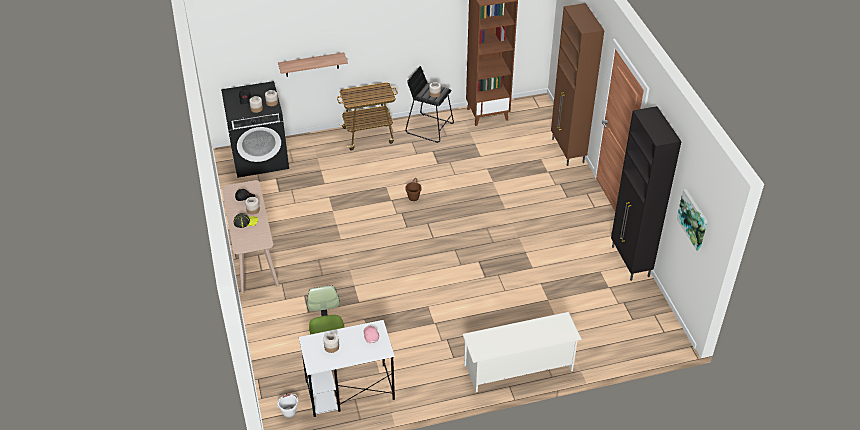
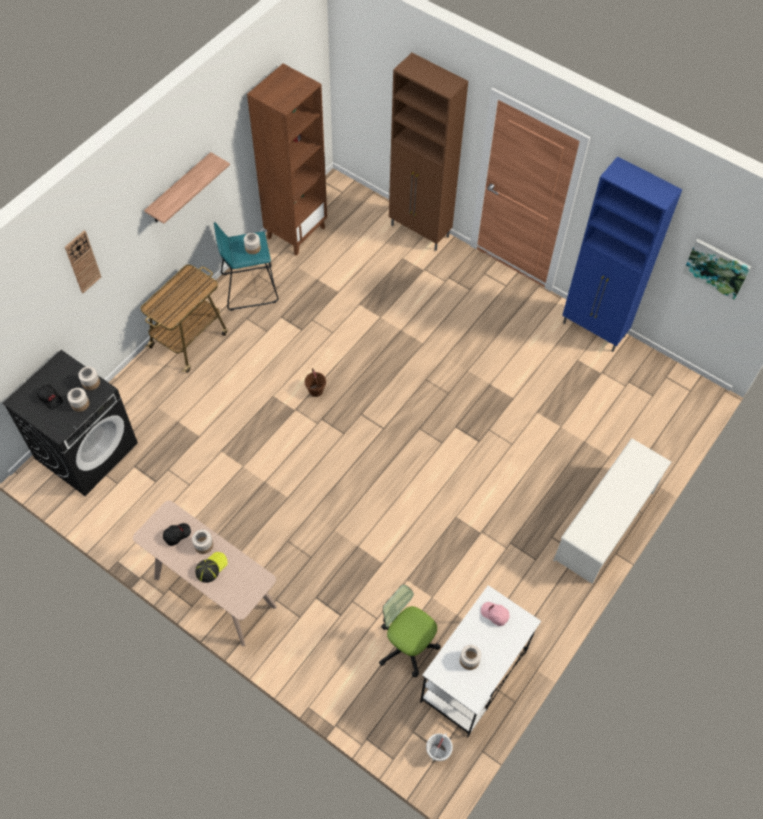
camera: 40 degrees left, 15 degrees up
shelf [278,52,348,77] -> shelf moved to [144,152,230,224]
black stool [405,66,454,143] -> turquoise stool [214,222,279,311]
black cabinet [611,106,682,281] -> blue cabinet [562,156,683,352]
none -> wall clock [65,230,101,293]

